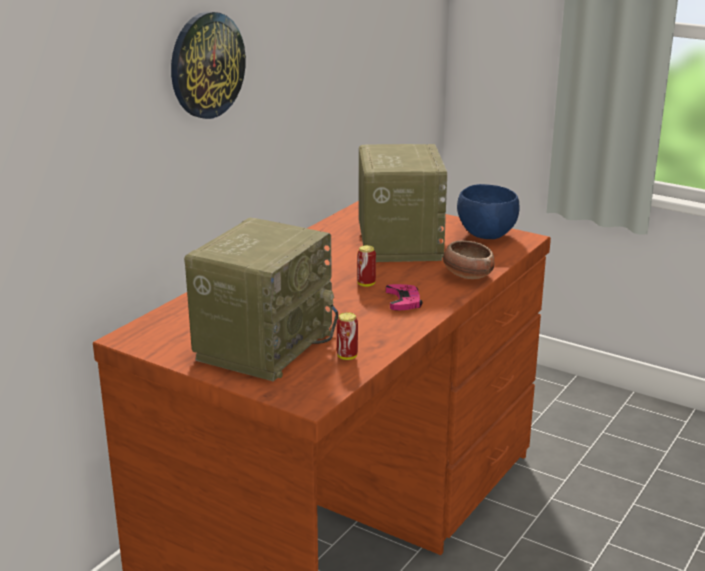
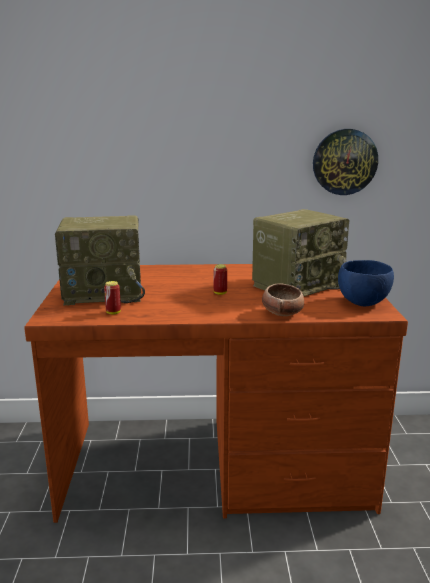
camera: 55 degrees right, 5 degrees down
wall clock [171,11,246,119] -> wall clock moved to [313,129,378,195]
pink game controller [386,284,422,310] -> none

